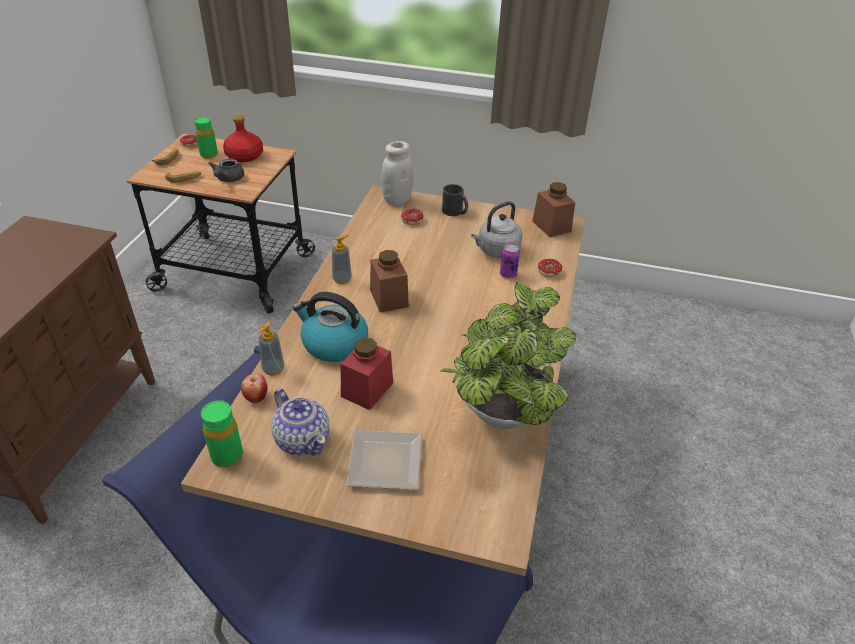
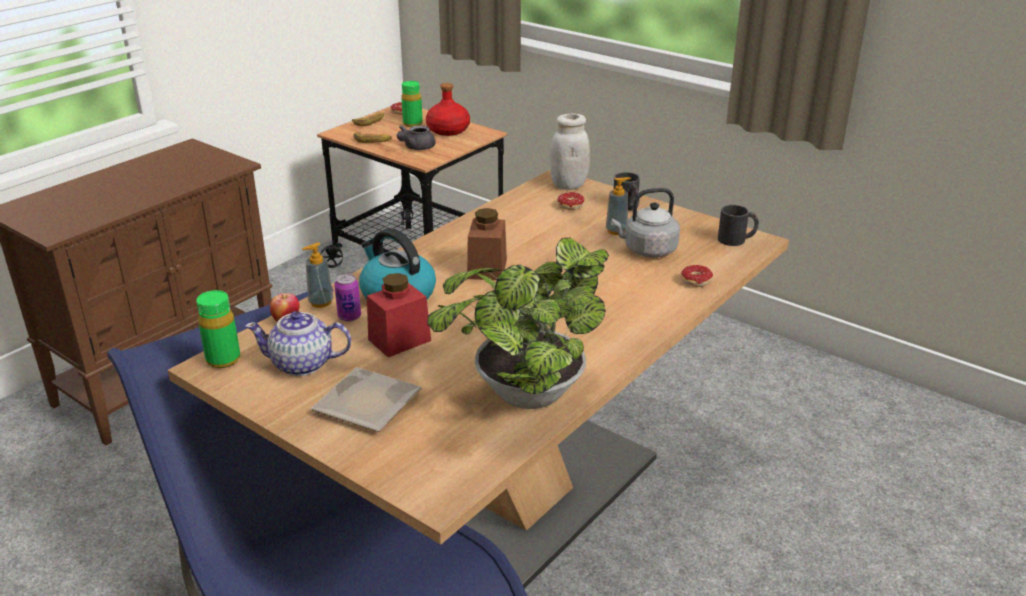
camera: 25 degrees right, 10 degrees down
teapot [271,388,330,456] -> teapot turned 105 degrees clockwise [245,311,351,376]
soap dispenser [332,234,352,284] -> soap dispenser moved to [606,177,631,235]
can [500,244,520,279] -> can moved to [334,274,361,322]
brown jar [532,182,575,237] -> black mug [718,205,759,246]

